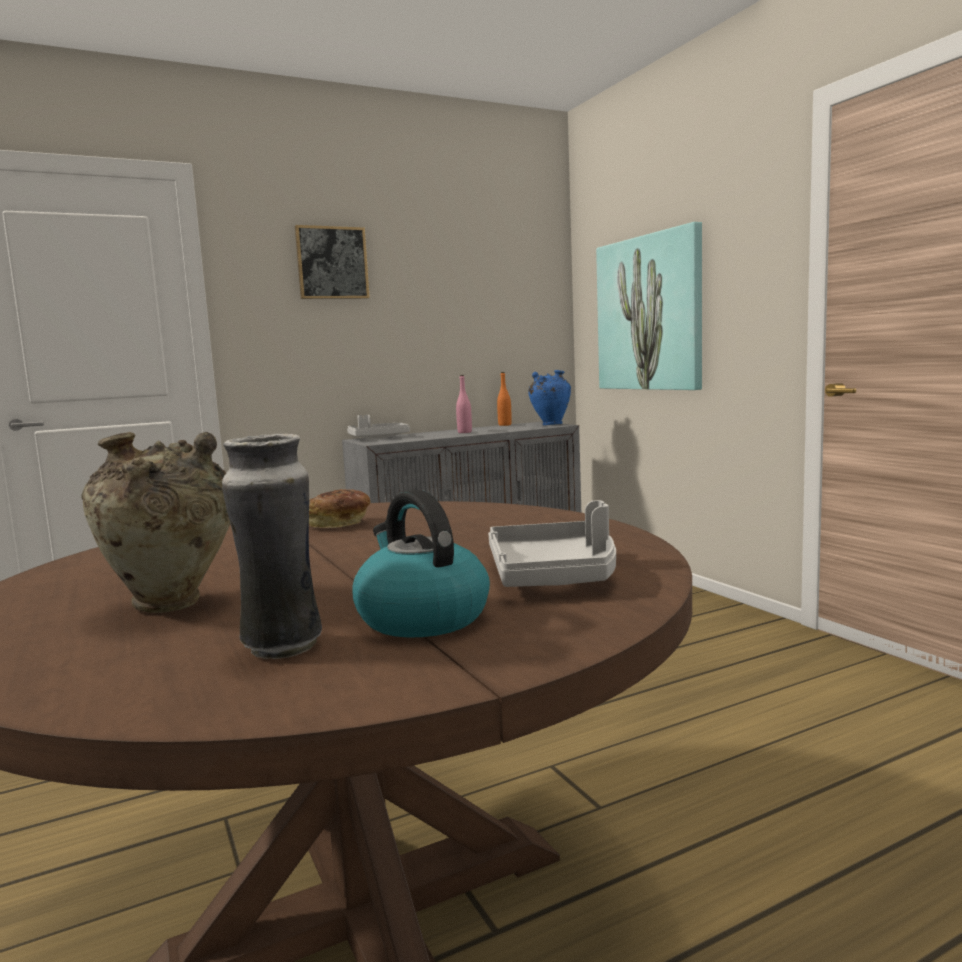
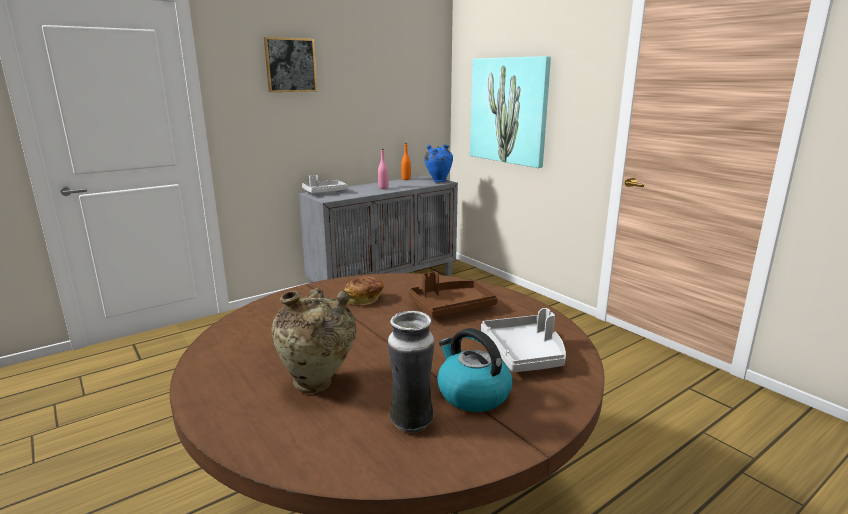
camera: 10 degrees left, 10 degrees up
none -> brown tray [409,272,498,318]

